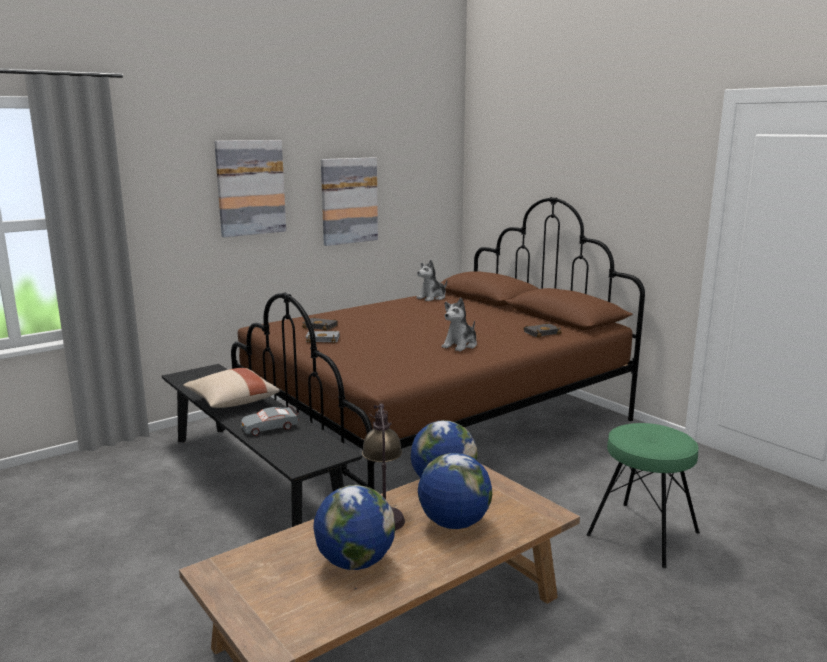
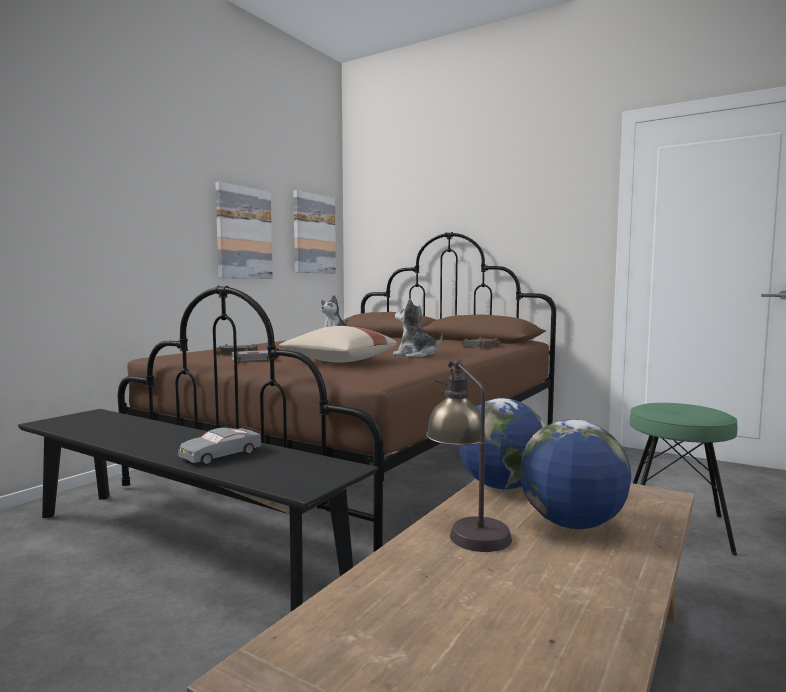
camera: 20 degrees left, 10 degrees down
beige pillow [183,368,280,408] -> beige pillow moved to [279,326,397,363]
picture [214,140,286,237] -> picture moved to [293,190,336,274]
globe [313,485,395,570] -> none
plush toy [442,298,477,351] -> plush toy turned 105 degrees clockwise [393,299,443,357]

